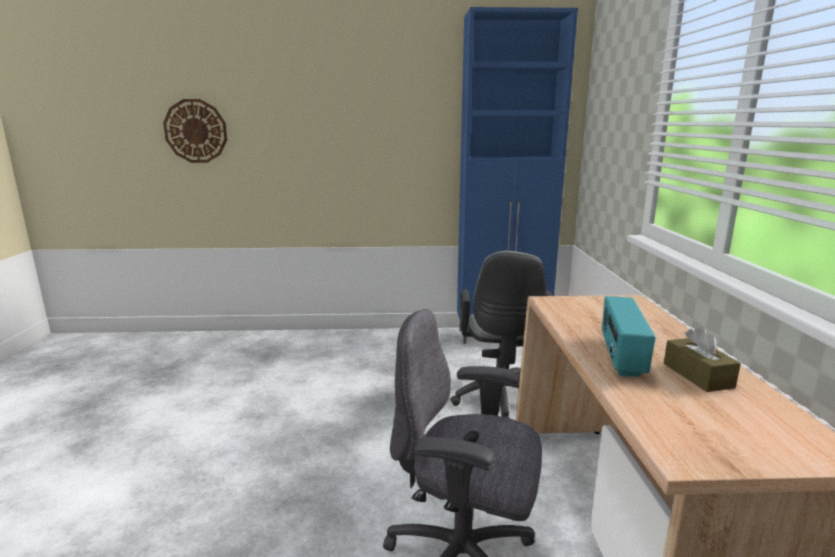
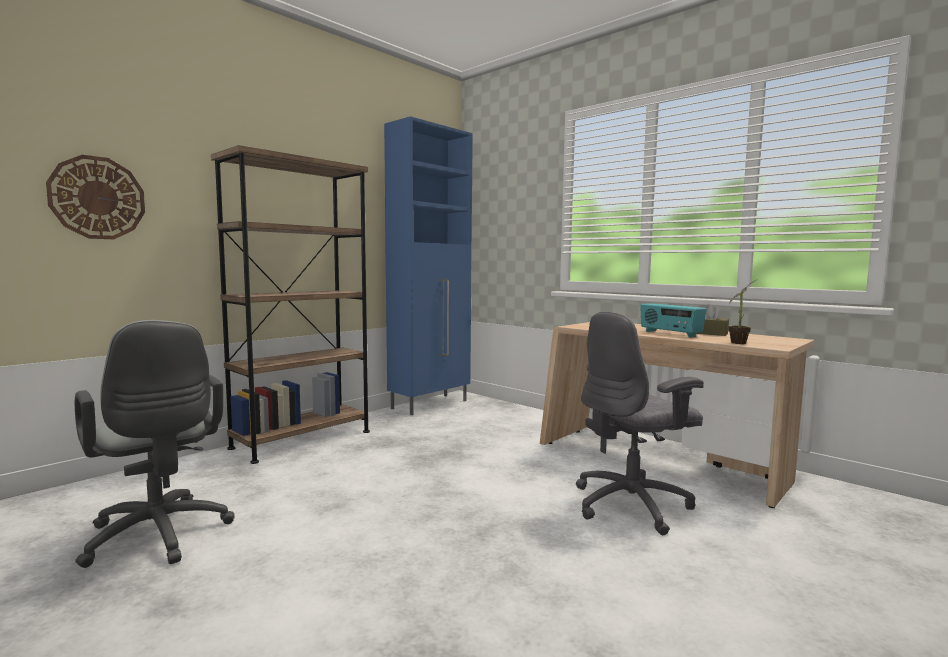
camera: 45 degrees left, 10 degrees down
grey office chair [450,251,552,418] -> grey office chair moved to [75,320,234,568]
none -> brown bookcase [211,145,370,464]
none -> potted plant [728,279,758,344]

